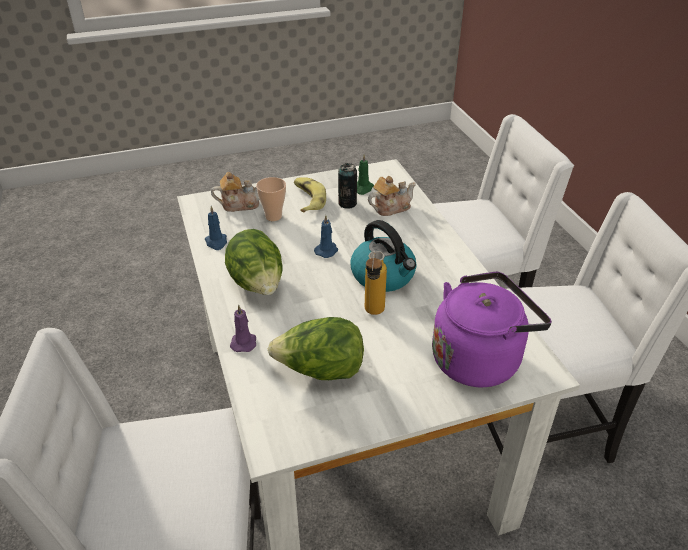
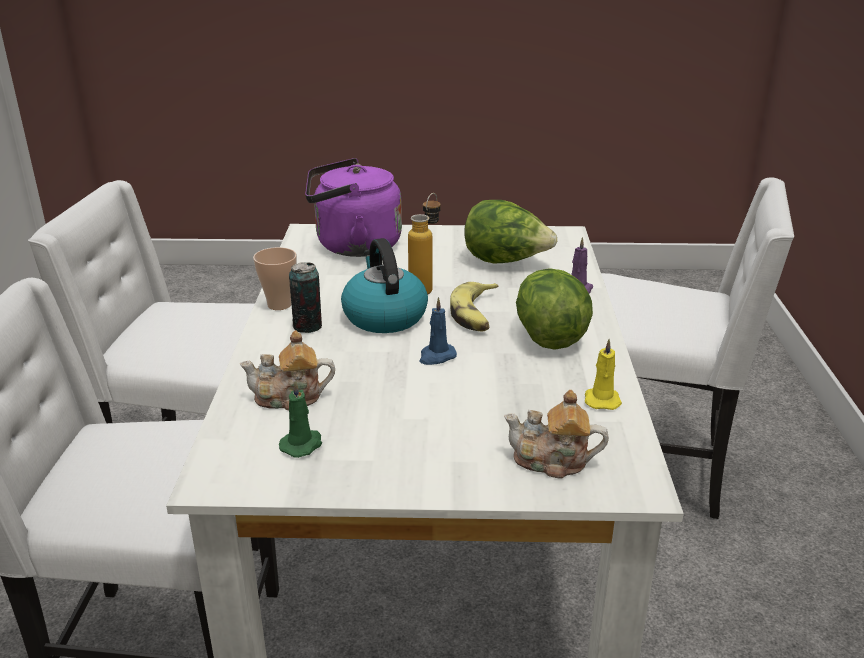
camera: 160 degrees left, 10 degrees down
blue candle [205,206,227,250] -> yellow candle [585,339,622,410]
cup [256,177,286,221] -> cup moved to [253,247,297,310]
banana [294,177,326,212] -> banana moved to [450,282,499,331]
can [338,163,357,209] -> can moved to [289,262,322,333]

